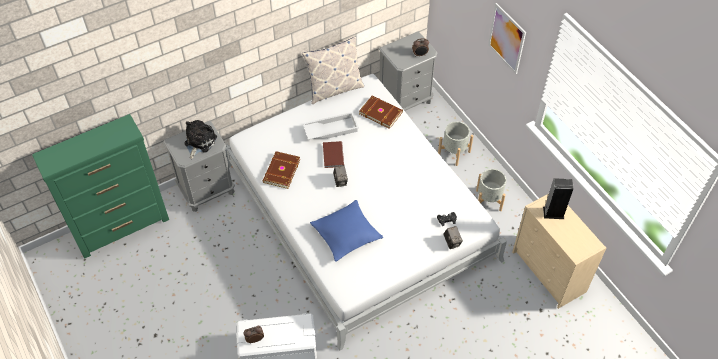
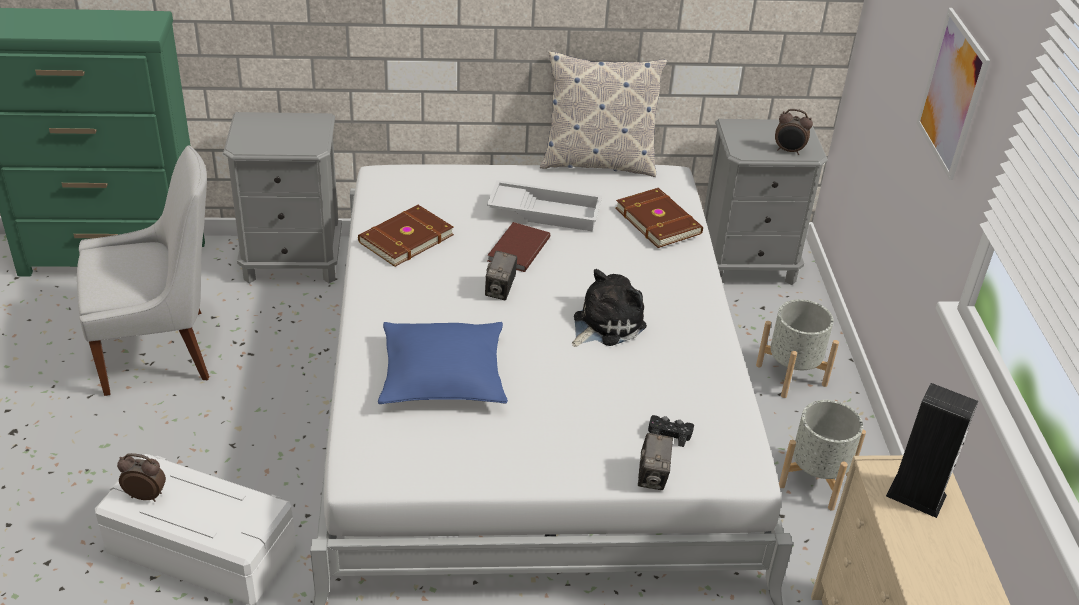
camera: 25 degrees right, 15 degrees down
plush toy [184,120,217,159] -> plush toy moved to [572,269,647,347]
none -> white chair [77,146,209,396]

